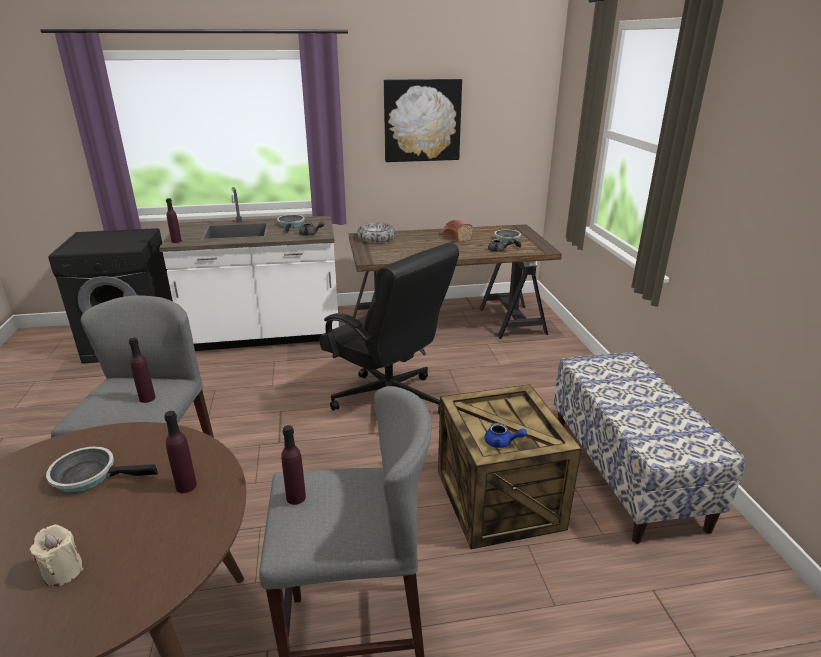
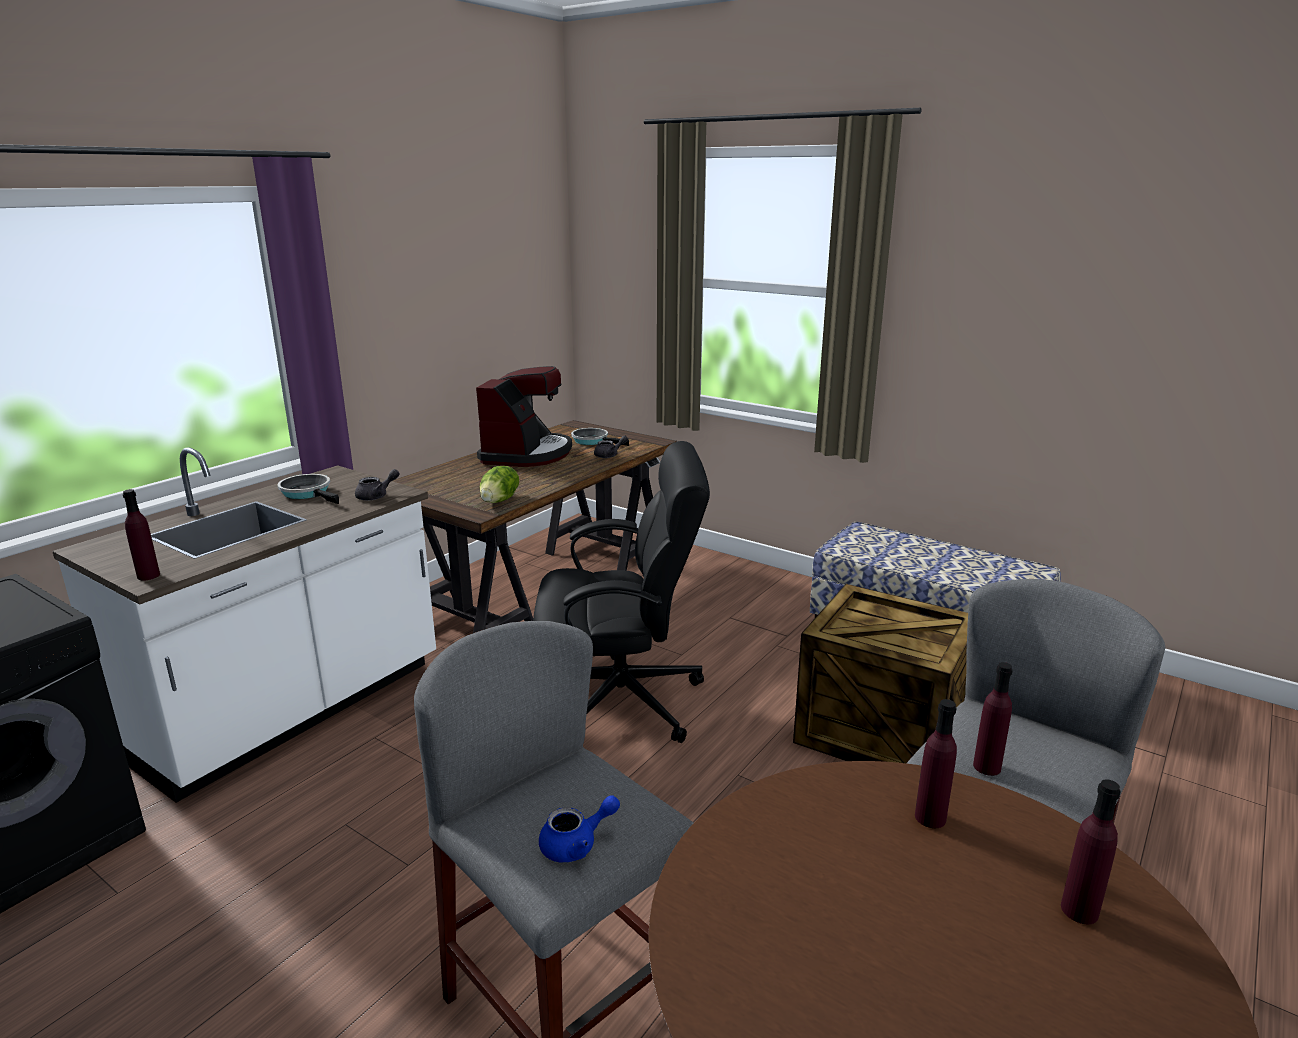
camera: 45 degrees left, 5 degrees down
beige candle [29,524,84,586] -> none
frying pan [46,446,158,493] -> none
purple bottle [129,338,156,403] -> purple bottle moved to [1061,779,1121,924]
bowl [357,222,395,243] -> none
picture [384,79,462,162] -> none
bread [443,220,473,242] -> coffee machine [476,366,572,467]
blue teapot [485,423,527,448] -> blue teapot moved to [539,795,620,862]
none -> lettuce [480,466,519,503]

